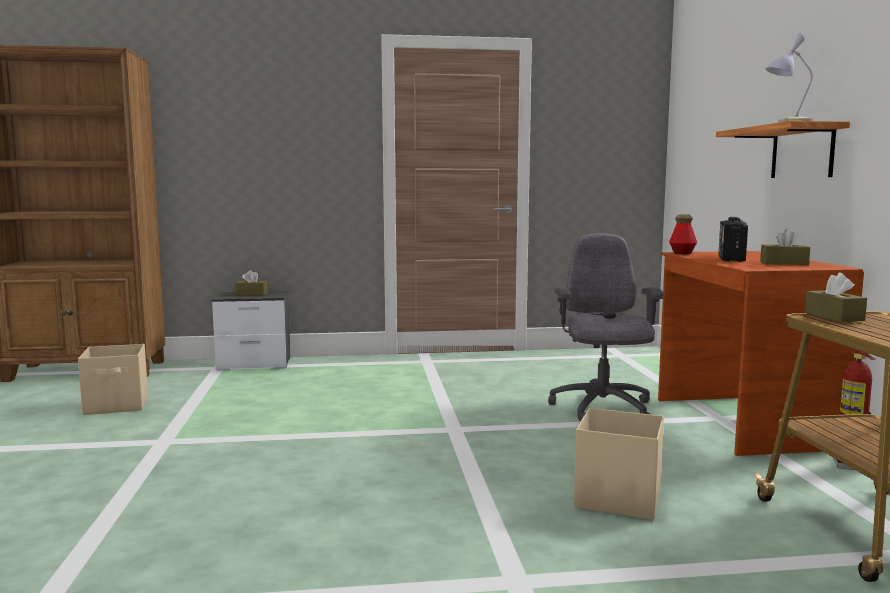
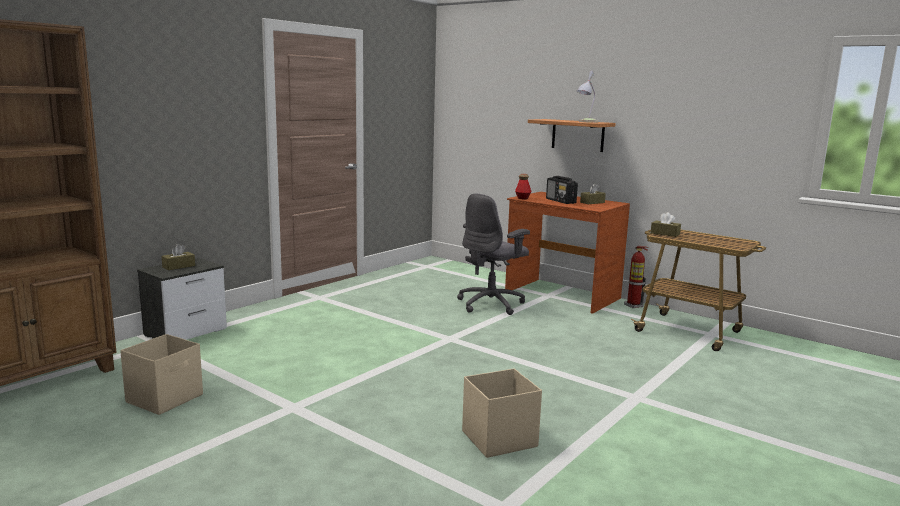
camera: 45 degrees left, 5 degrees up
grey office chair [548,233,664,422] -> grey office chair turned 90 degrees counterclockwise [457,193,530,315]
beige storage box [574,408,664,520] -> beige storage box moved to [462,368,542,458]

